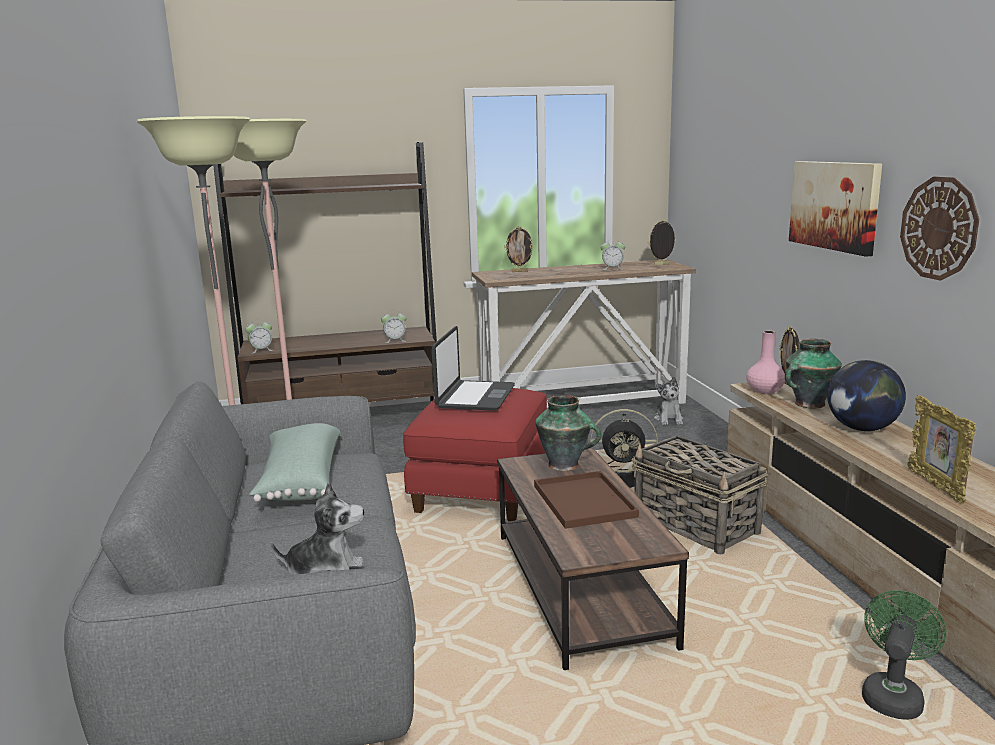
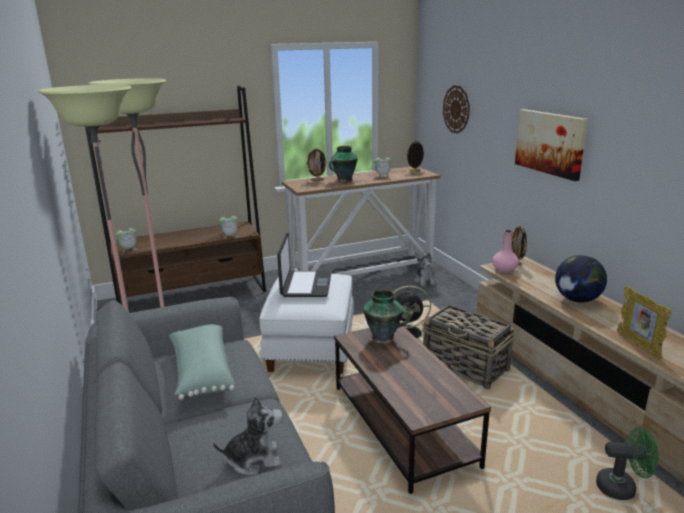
camera: 10 degrees left, 5 degrees up
red ottoman [403,388,547,521] -> white ottoman [259,274,353,374]
brown tray [534,471,639,529] -> none
vase [785,339,842,408] -> vase moved to [329,146,358,182]
green fan [862,590,946,720] -> green fan turned 75 degrees clockwise [596,427,659,500]
wall clock [900,177,979,281] -> wall clock moved to [443,85,470,134]

